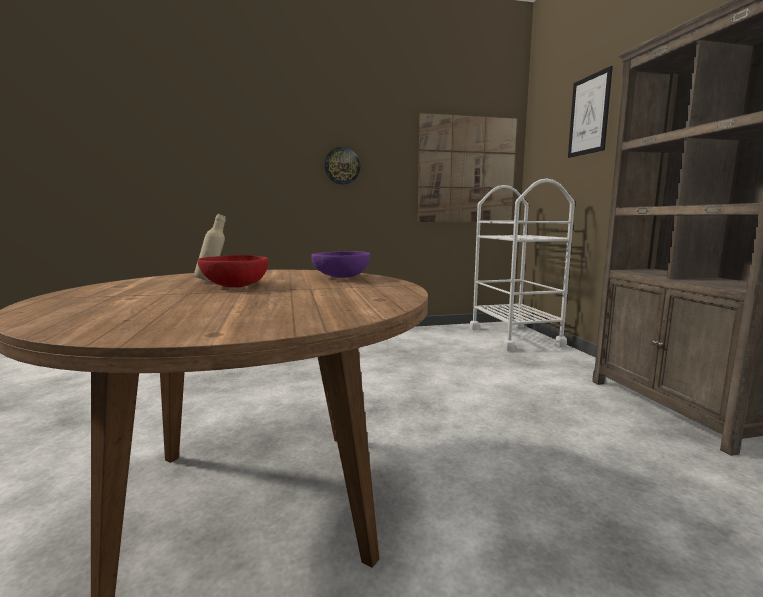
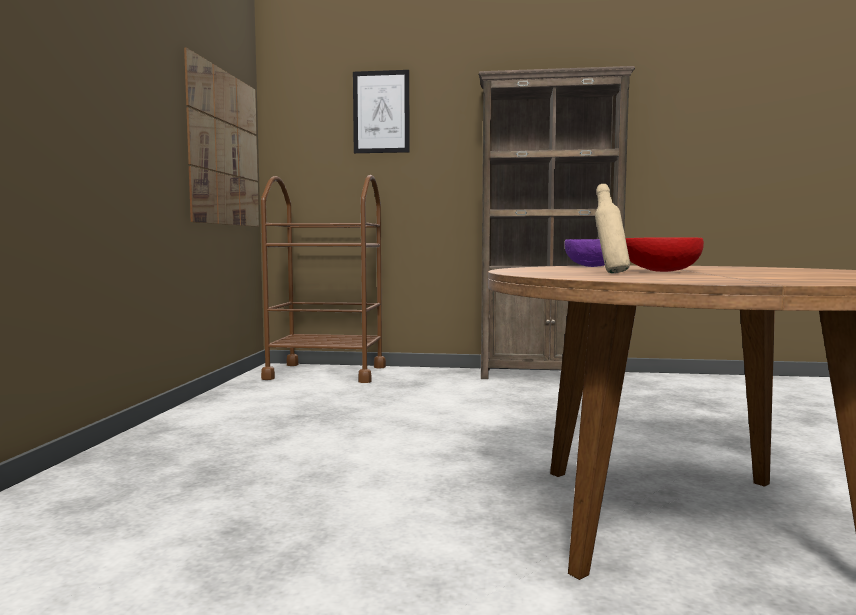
camera: 70 degrees left, 5 degrees down
wall clock [324,147,360,185] -> none
white cart [470,179,575,351] -> brown cart [261,175,386,383]

